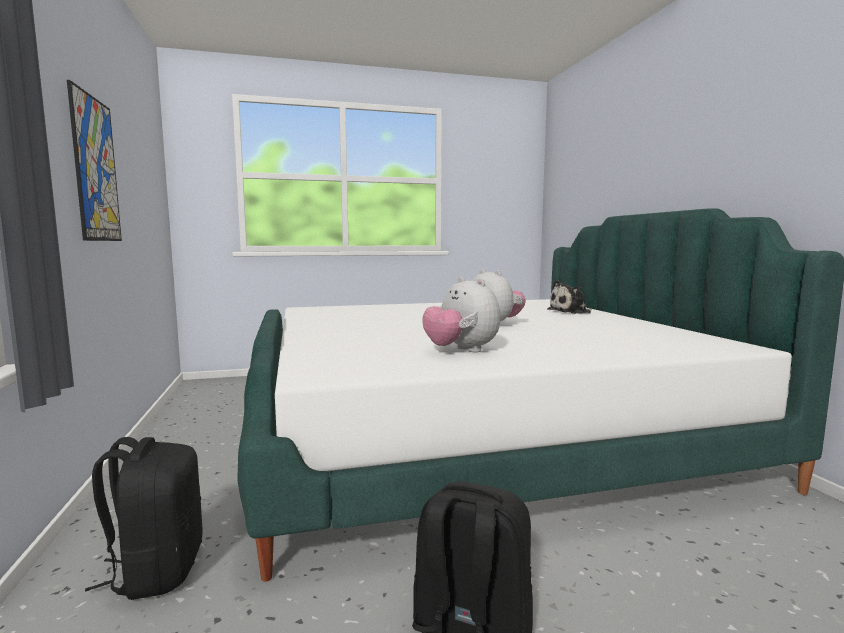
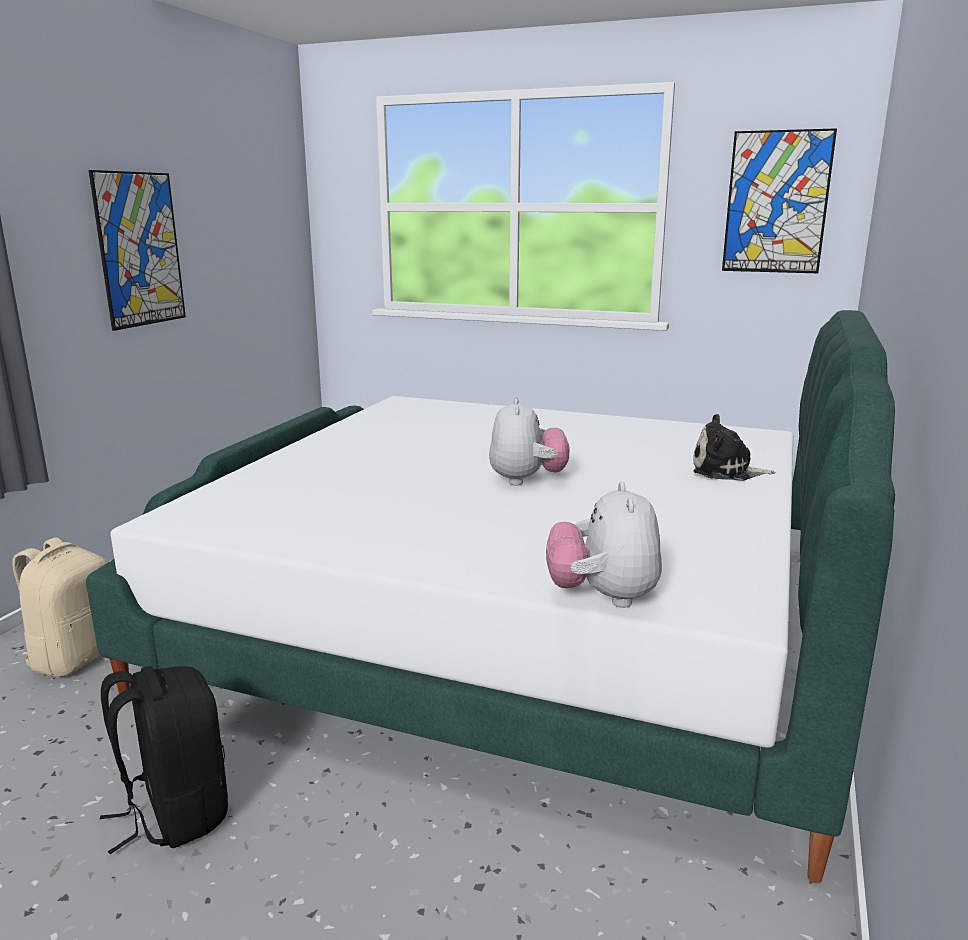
camera: 35 degrees right, 10 degrees up
black backpack [85,437,203,600] -> beige backpack [13,538,109,677]
plush toy [422,277,500,352] -> plush toy moved to [546,481,662,608]
none -> picture [722,128,837,273]

